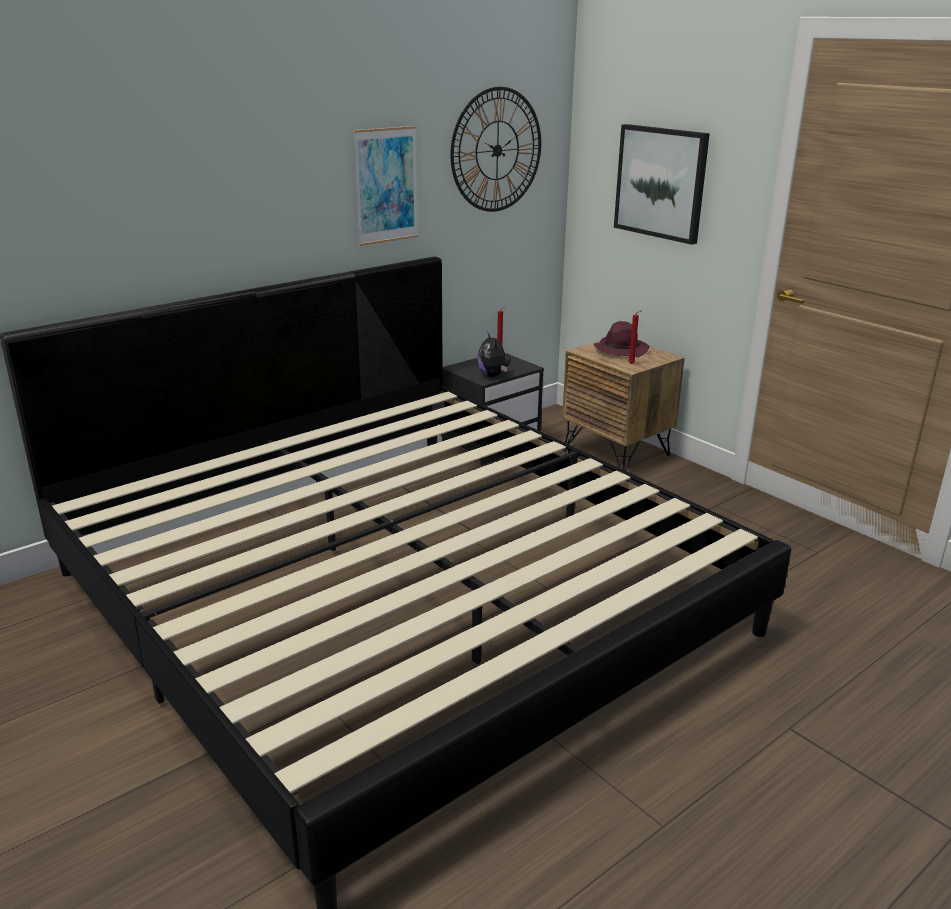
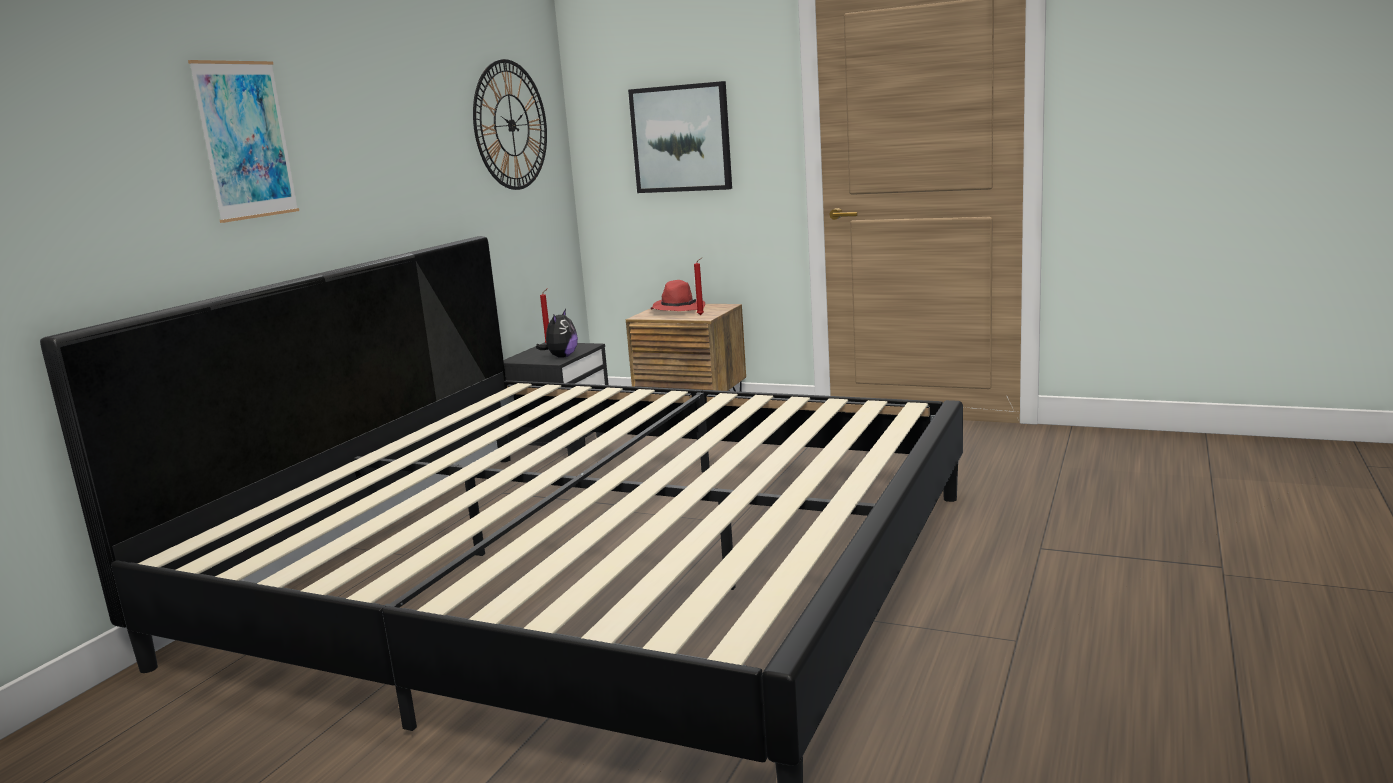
camera: 25 degrees left, 10 degrees down
picture [353,126,418,246] -> picture moved to [188,60,299,223]
plush toy [477,331,511,377] -> plush toy turned 120 degrees counterclockwise [536,309,578,358]
purple hat [594,321,650,357] -> red hat [651,280,705,311]

